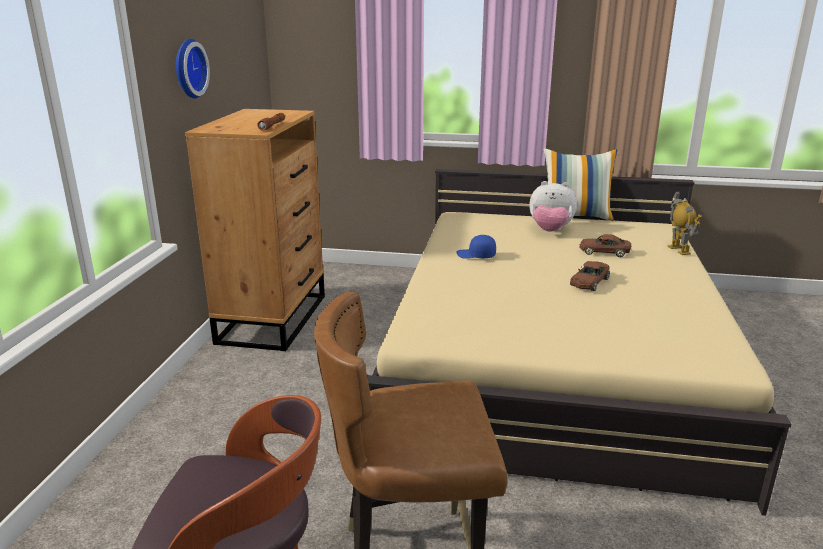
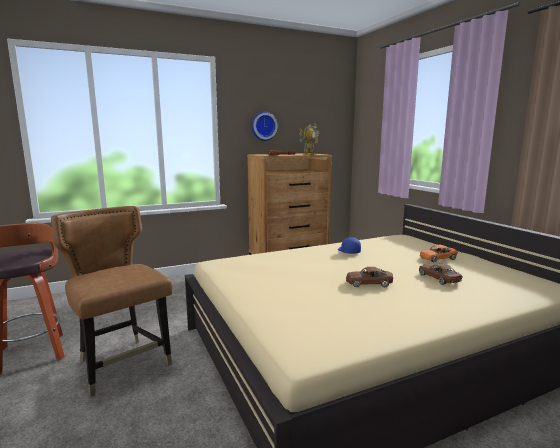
camera: 55 degrees right, 10 degrees down
plush toy [529,181,577,232] -> orange toy car [420,245,458,262]
pillow [544,149,617,221] -> none
toy robot [667,191,701,255] -> toy robot moved to [299,123,320,155]

